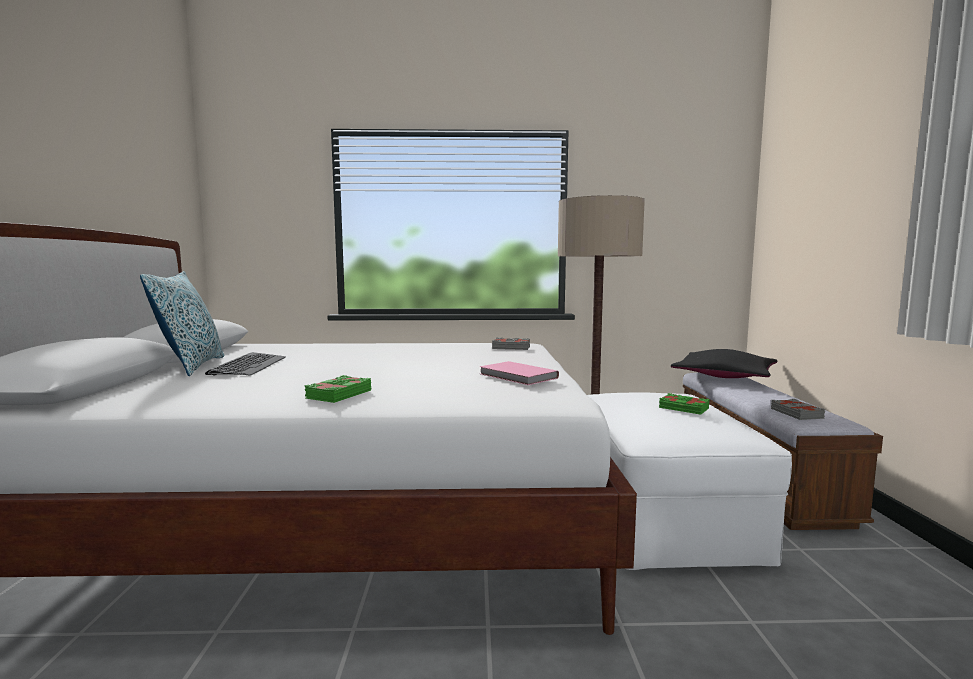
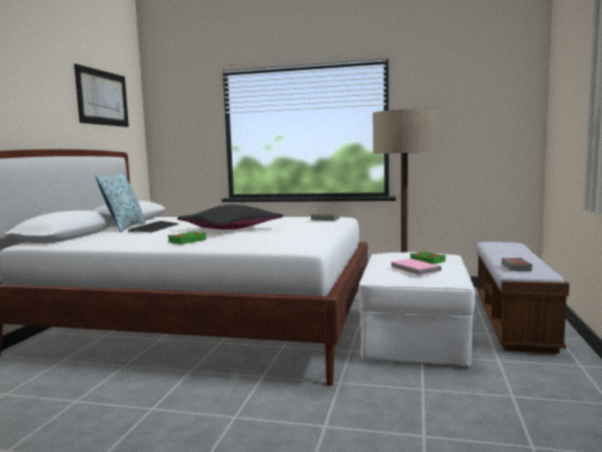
camera: 15 degrees right, 0 degrees up
pink book [479,361,559,385] -> pink book moved to [391,259,441,275]
black pillow [671,349,777,378] -> black pillow moved to [177,205,284,230]
none -> picture [74,64,129,127]

